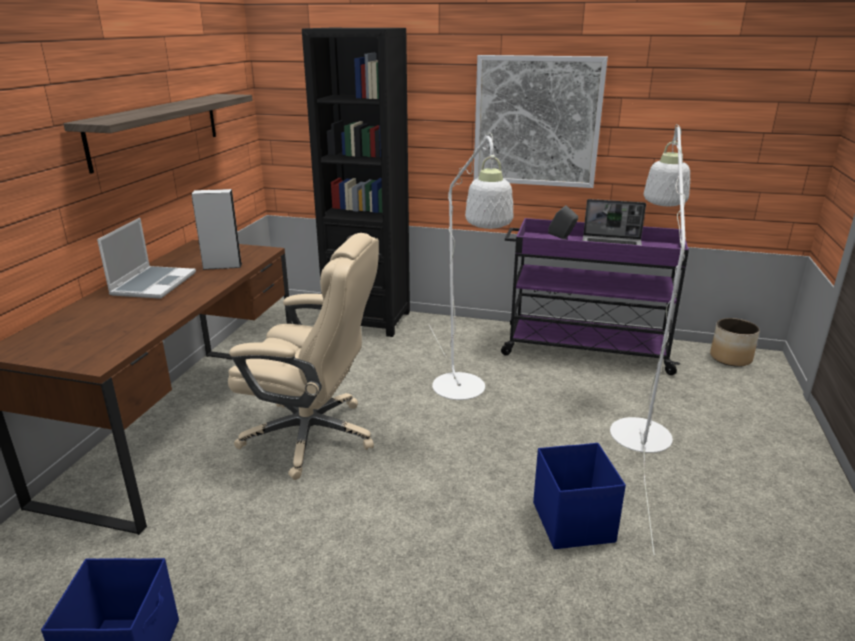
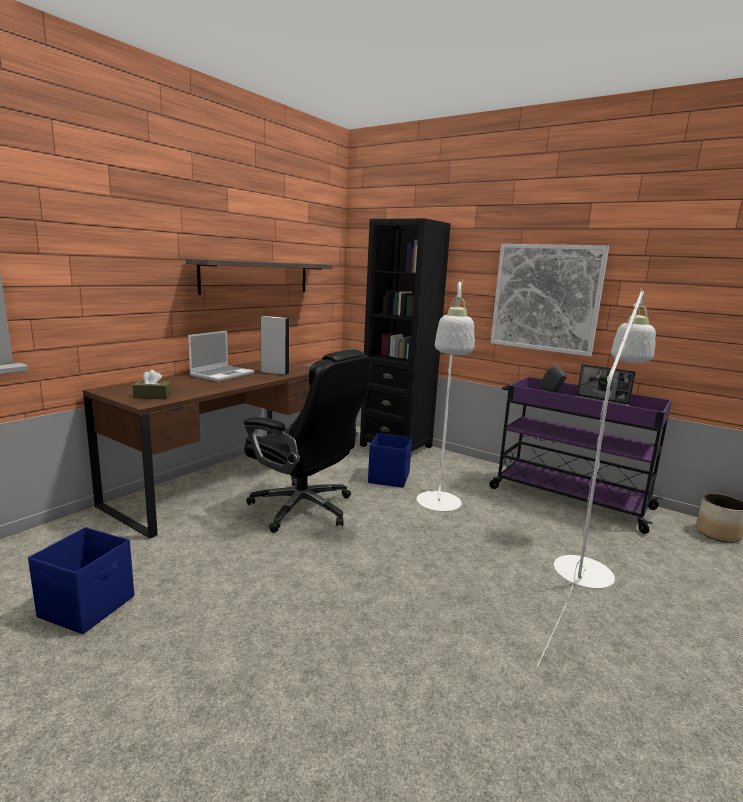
camera: 20 degrees right, 10 degrees down
beige office chair [228,233,379,480] -> black office chair [243,349,372,533]
blue storage box [533,443,626,549] -> blue storage box moved to [368,433,412,488]
none -> brown tissue box [132,370,172,399]

